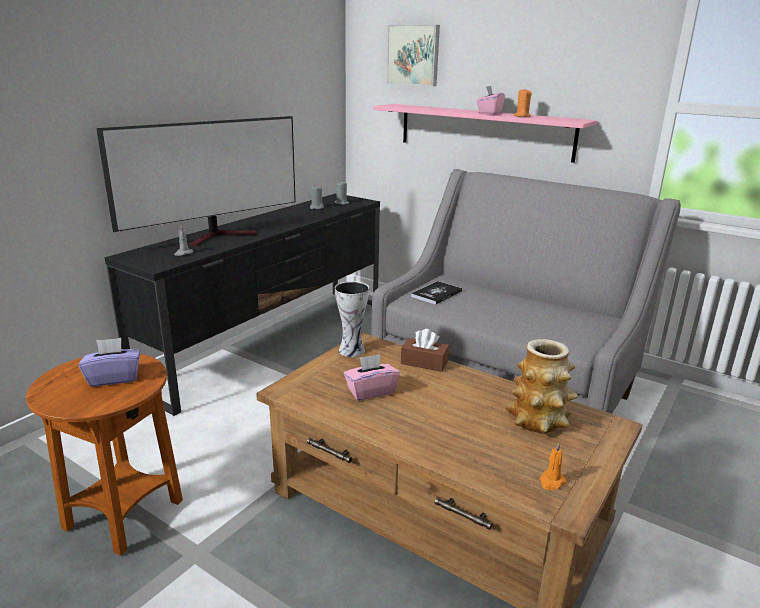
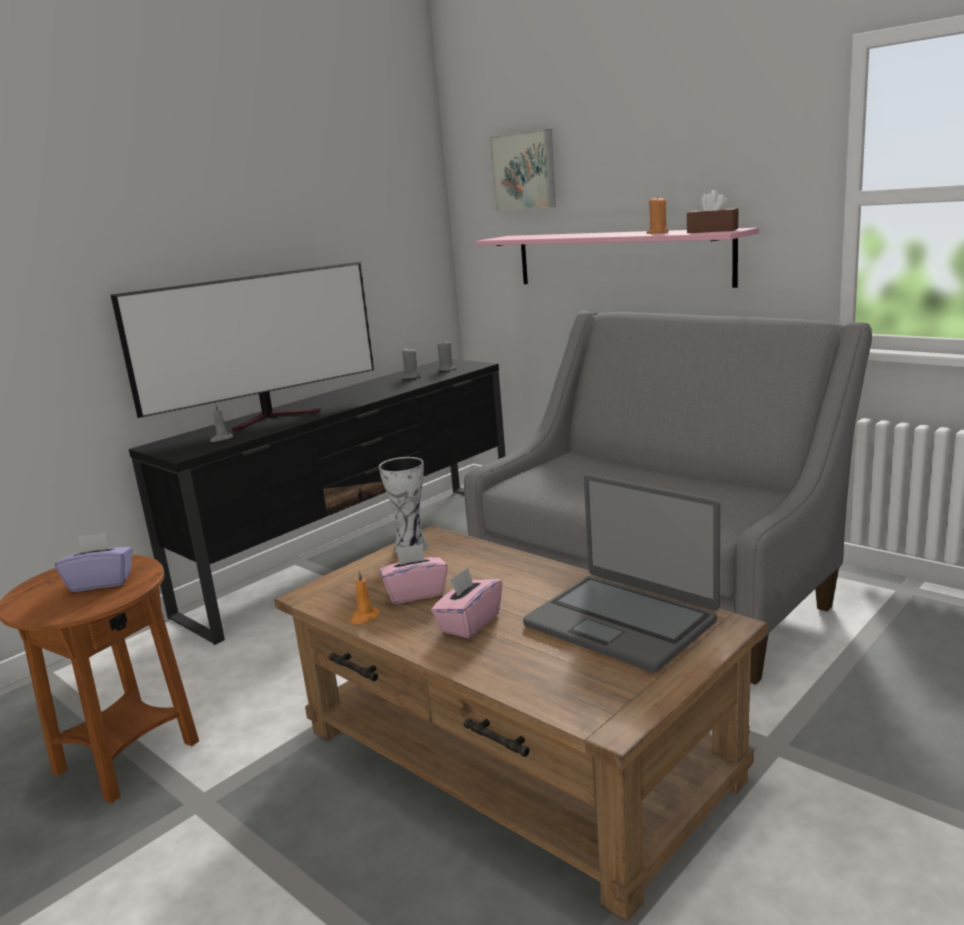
camera: 10 degrees right, 5 degrees down
brown tissue box [401,329,449,372] -> brown tissue box moved to [687,190,738,233]
book [411,281,462,305] -> none
pink tissue box [477,86,505,115] -> pink tissue box moved to [431,567,502,638]
vase [505,339,578,433] -> laptop [523,474,720,673]
orange candle [540,442,567,490] -> orange candle moved to [350,571,380,624]

